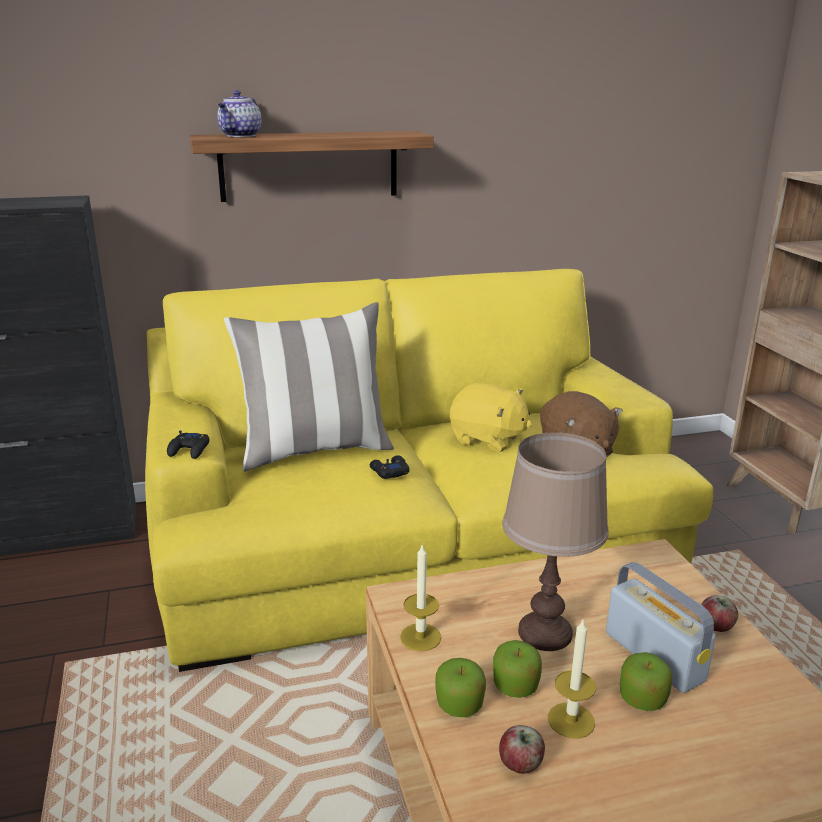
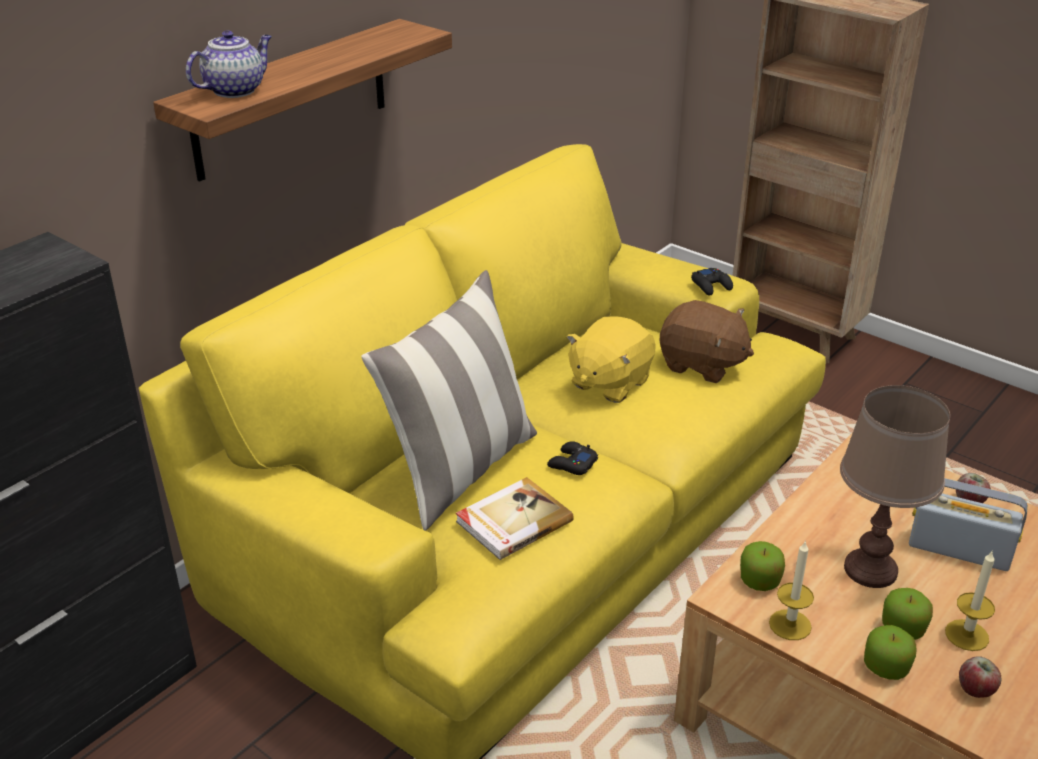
camera: 35 degrees left, 10 degrees up
black game controller [167,431,210,459] -> black game controller moved to [691,268,733,296]
teapot [217,91,262,137] -> teapot turned 120 degrees counterclockwise [186,30,272,98]
yellow plush toy [450,383,532,452] -> yellow plush toy turned 135 degrees clockwise [567,316,656,403]
apple [620,652,672,711] -> apple moved to [740,541,785,591]
none -> book [456,477,574,560]

